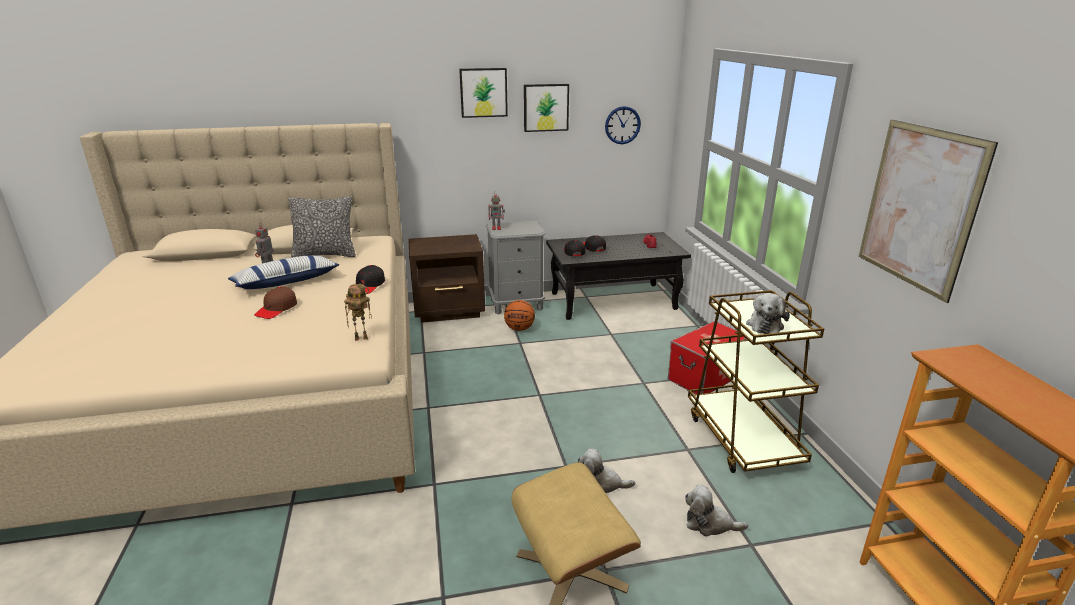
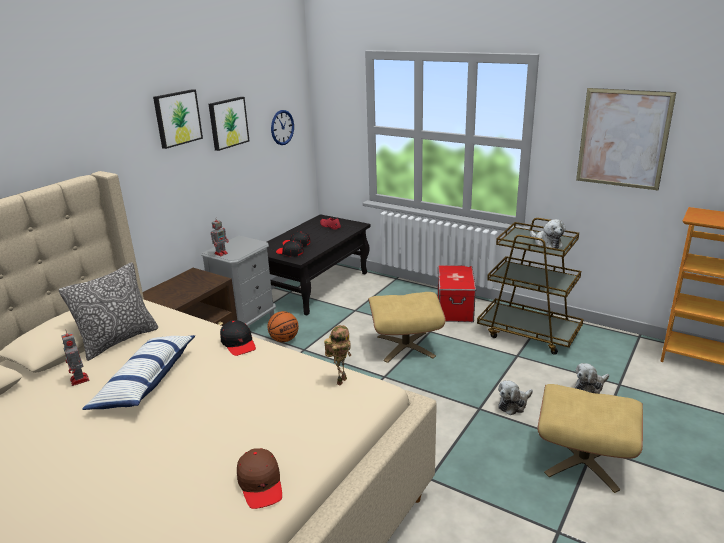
camera: 45 degrees left, 0 degrees up
brown cap [254,287,297,319] -> brown cap moved to [237,448,282,509]
none -> beige ottoman [368,292,446,363]

